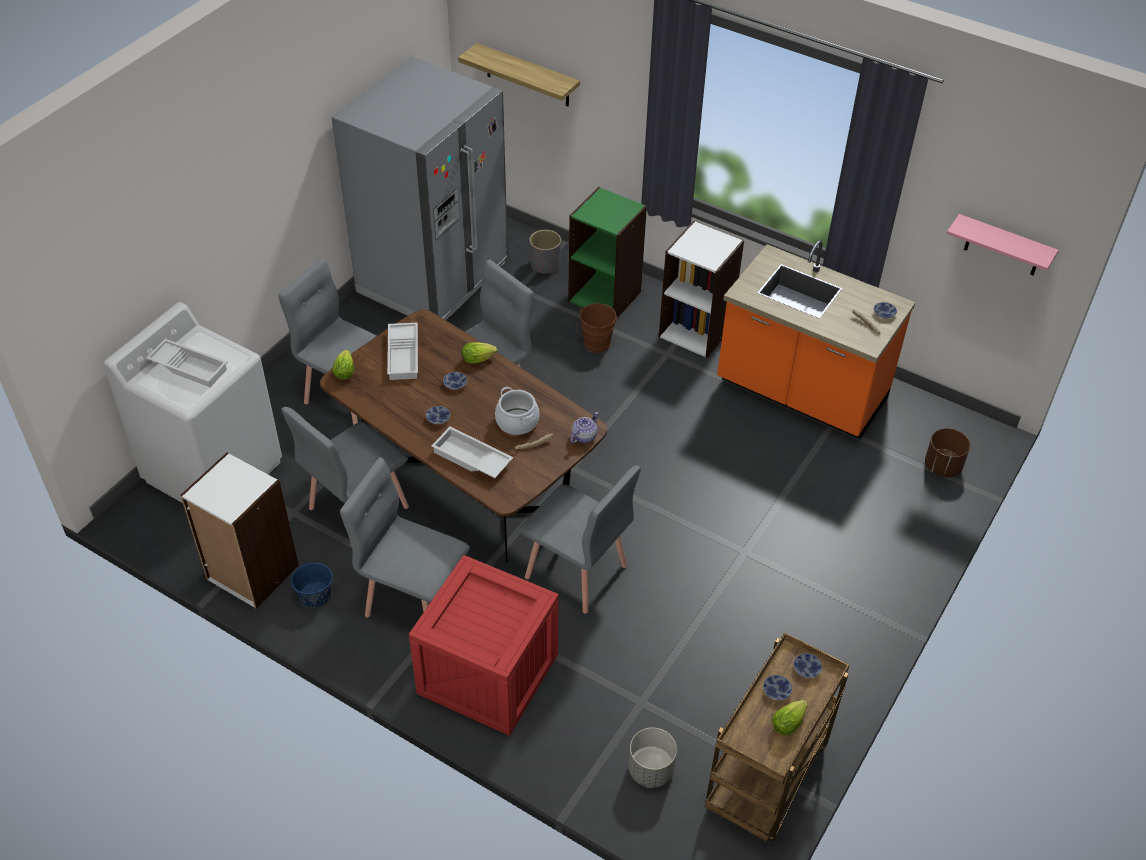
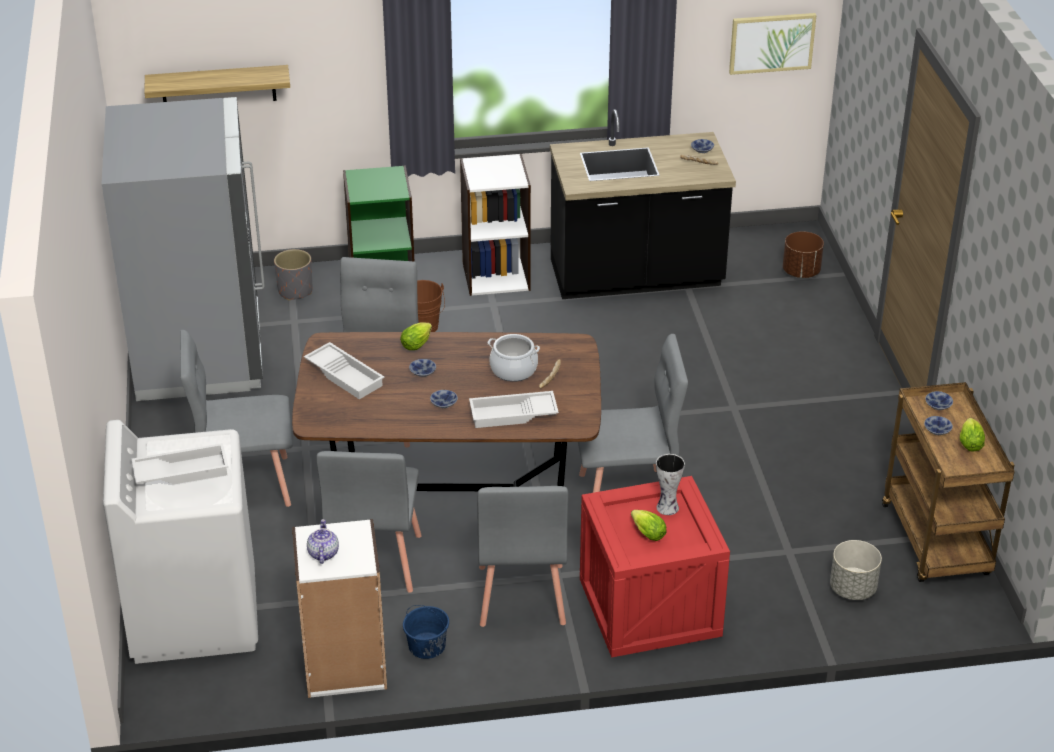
camera: 40 degrees left, 10 degrees down
lettuce [332,350,354,380] -> lettuce moved to [631,510,667,541]
grey chair [340,457,470,617] -> grey chair turned 75 degrees counterclockwise [477,486,569,627]
teapot [570,412,599,444] -> teapot moved to [307,519,339,564]
orange counter [717,240,915,439] -> black counter [550,109,736,299]
pink shelf [946,214,1059,275] -> picture [729,13,816,75]
none -> vase [656,454,685,515]

